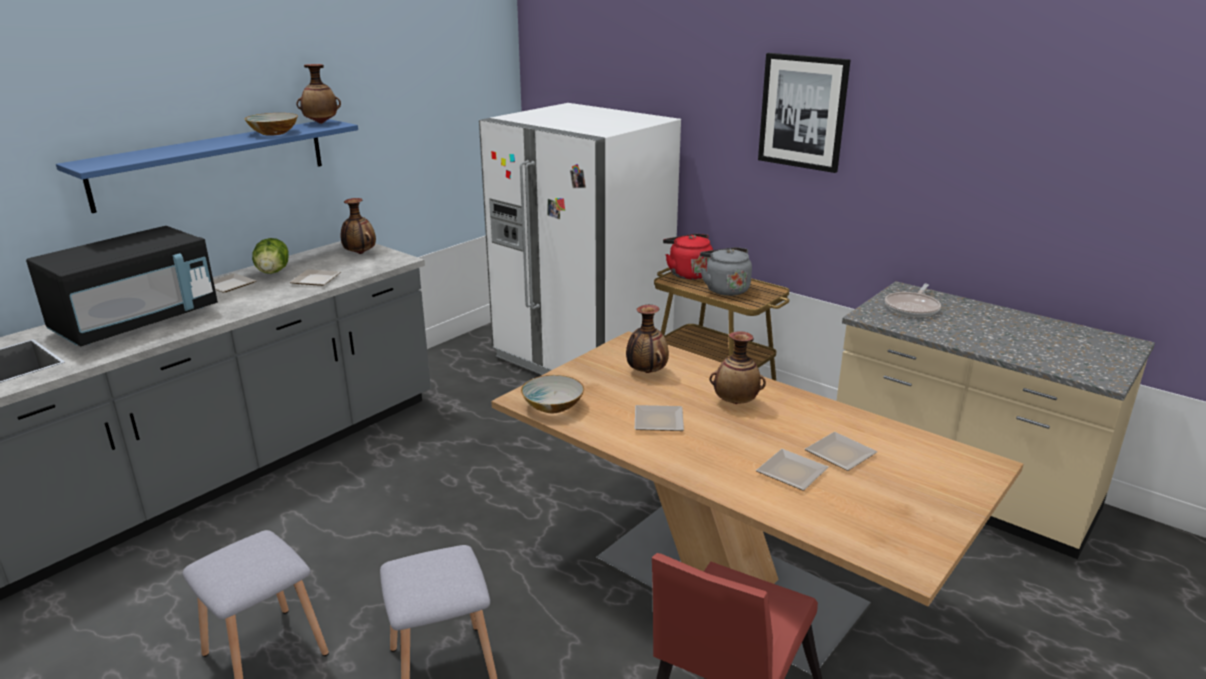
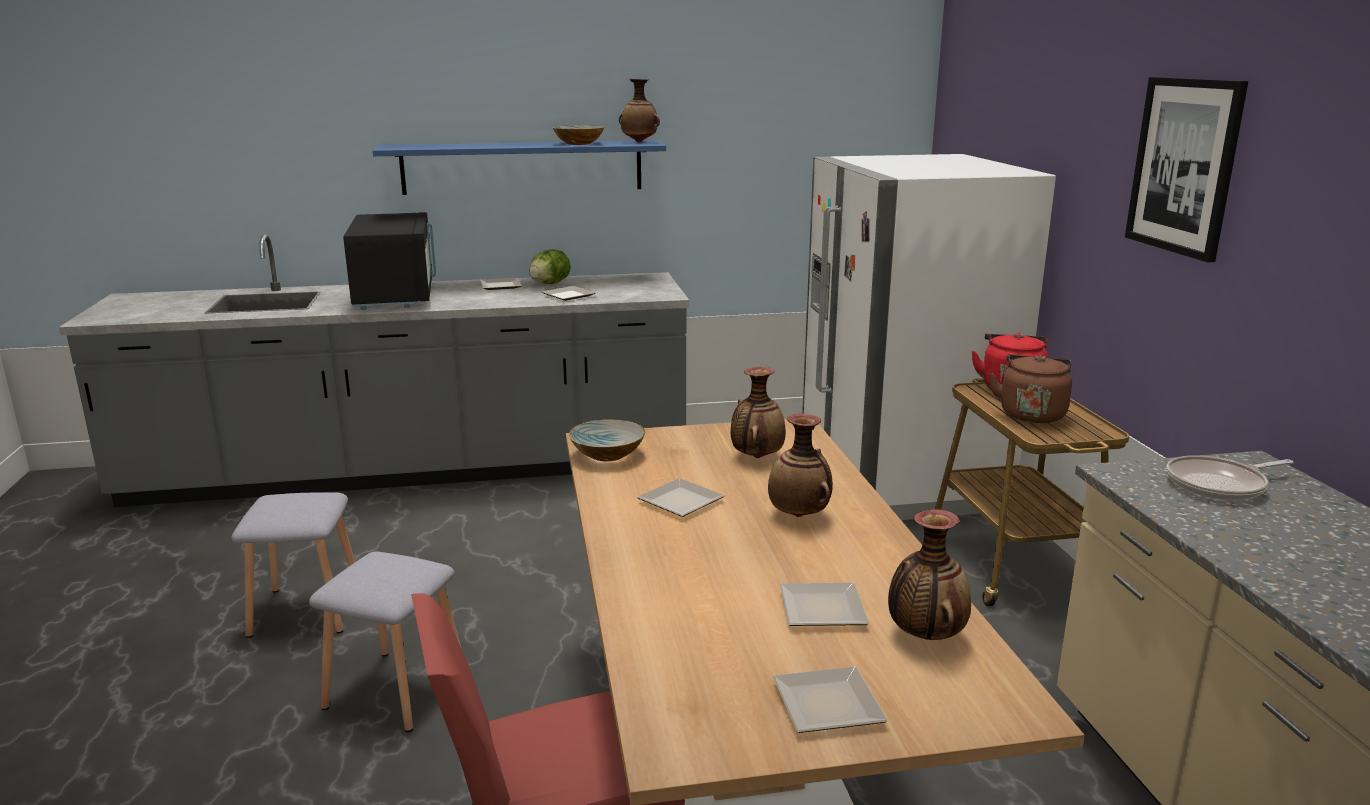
camera: 40 degrees right, 5 degrees down
black microwave [26,226,218,346] -> black microwave turned 90 degrees counterclockwise [343,212,436,310]
vase [341,198,376,254] -> vase moved to [888,509,971,640]
grey kettle [700,247,752,296] -> brown kettle [989,355,1072,423]
plate [756,449,828,491] -> plate moved to [773,667,888,733]

